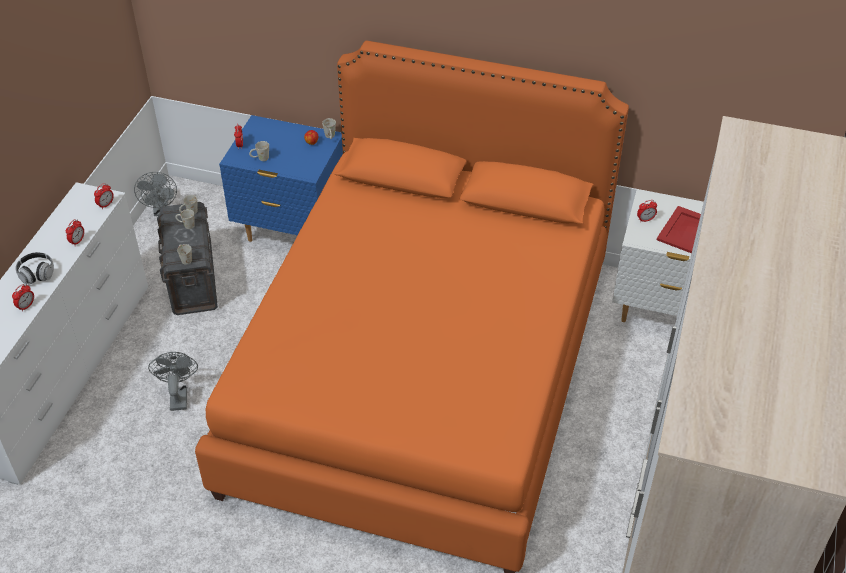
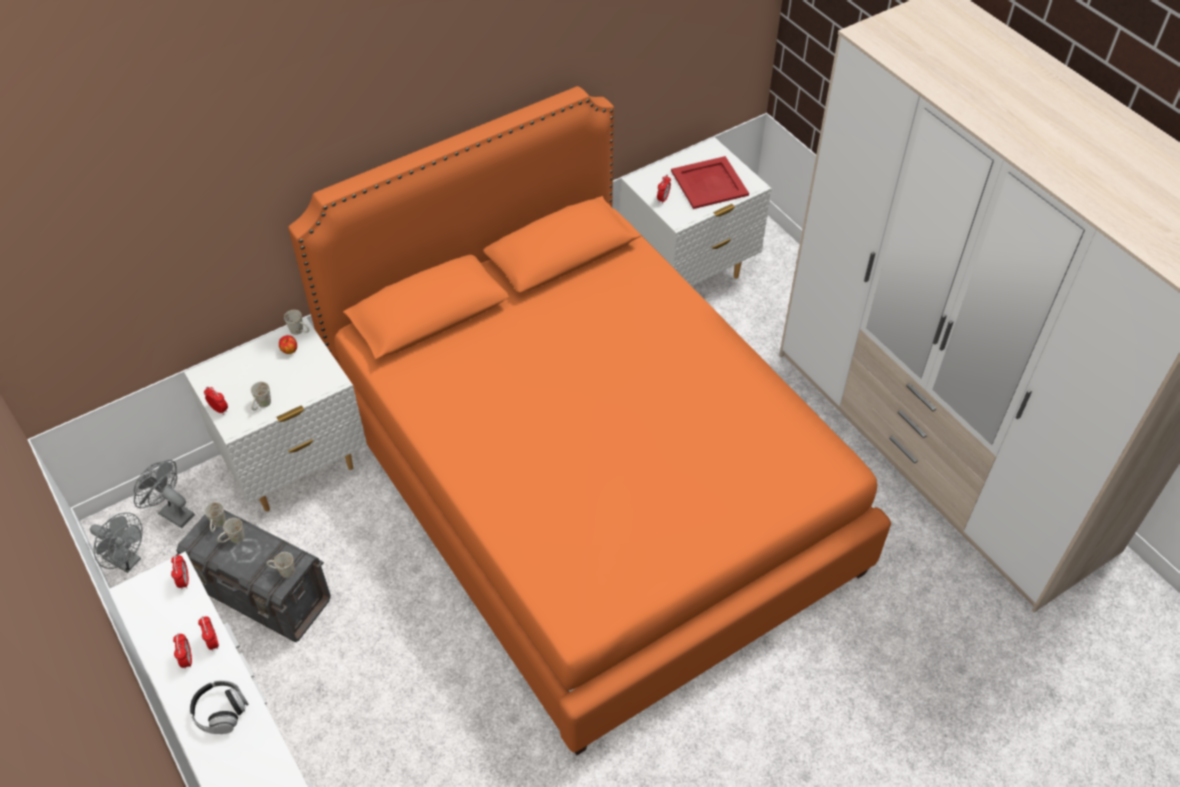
camera: 50 degrees left, 5 degrees up
alarm clock [12,284,34,312] -> alarm clock moved to [173,633,192,669]
grey fan [148,352,198,411] -> grey fan moved to [134,460,195,528]
blue nightstand [219,115,343,242] -> white nightstand [184,318,367,512]

